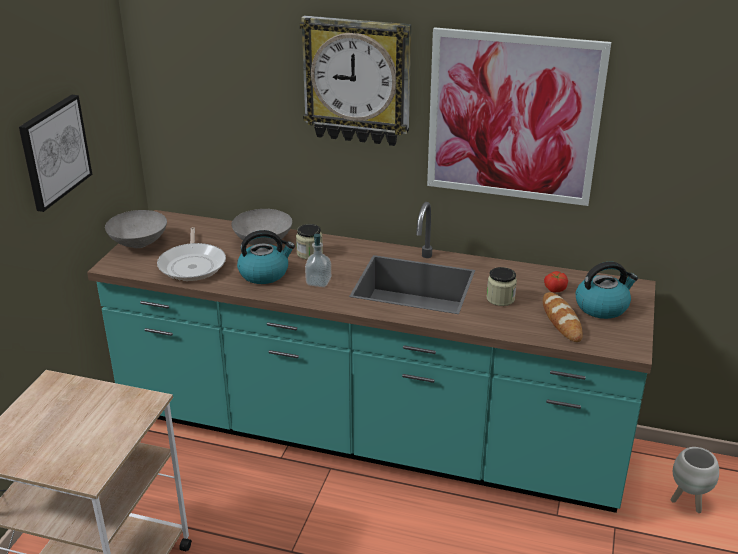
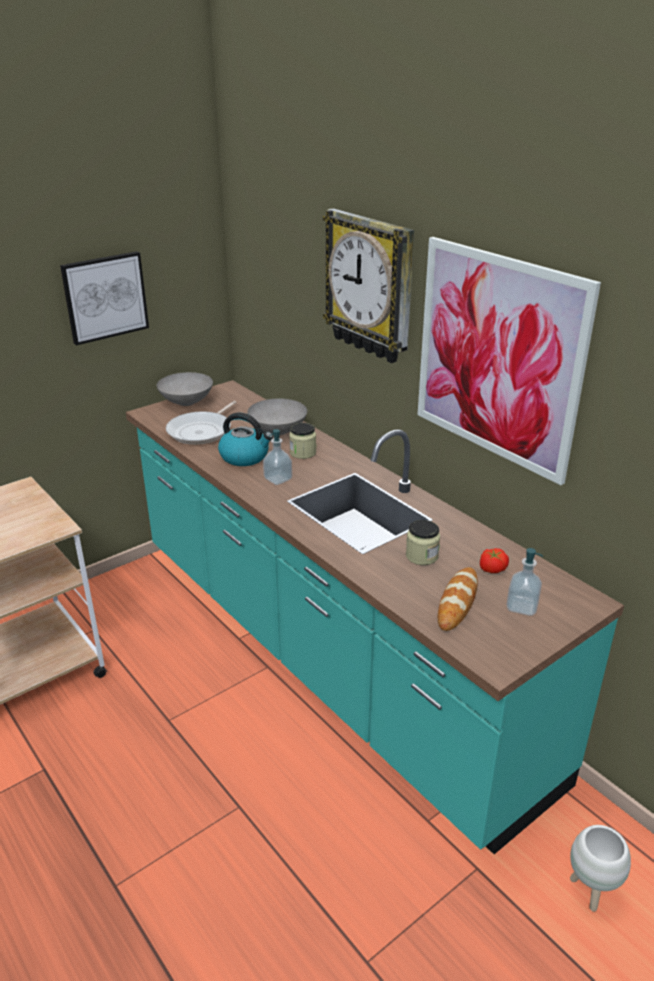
camera: 35 degrees right, 0 degrees up
kettle [575,261,638,319] -> soap dispenser [506,548,543,616]

